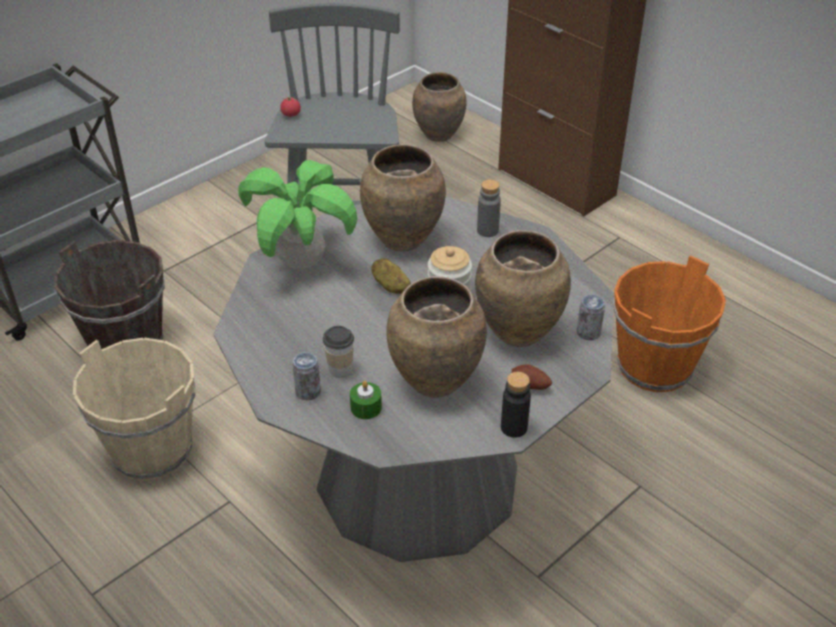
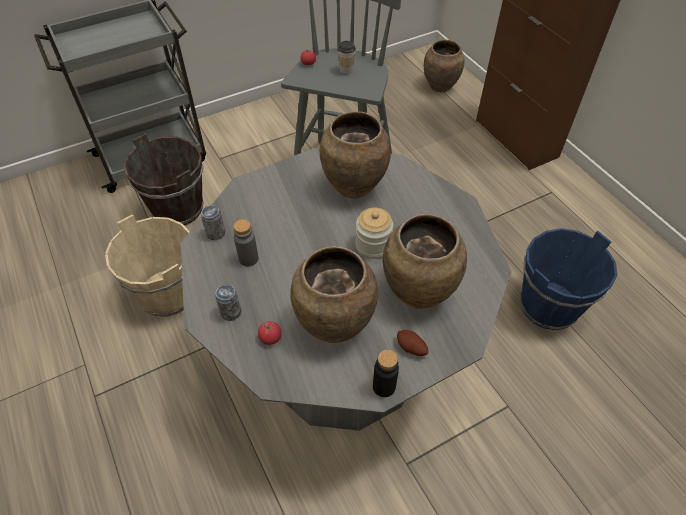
camera: 15 degrees right, 10 degrees up
potted plant [238,160,357,269] -> none
cup [323,326,354,378] -> cup moved to [337,41,356,74]
green candle [350,381,382,419] -> tomato [258,321,282,345]
potato [372,258,411,294] -> none
grey bottle [477,179,501,237] -> grey bottle moved to [233,219,258,266]
can [577,295,605,340] -> can moved to [201,205,225,240]
orange bucket [613,255,726,392] -> blue bucket [520,228,617,330]

